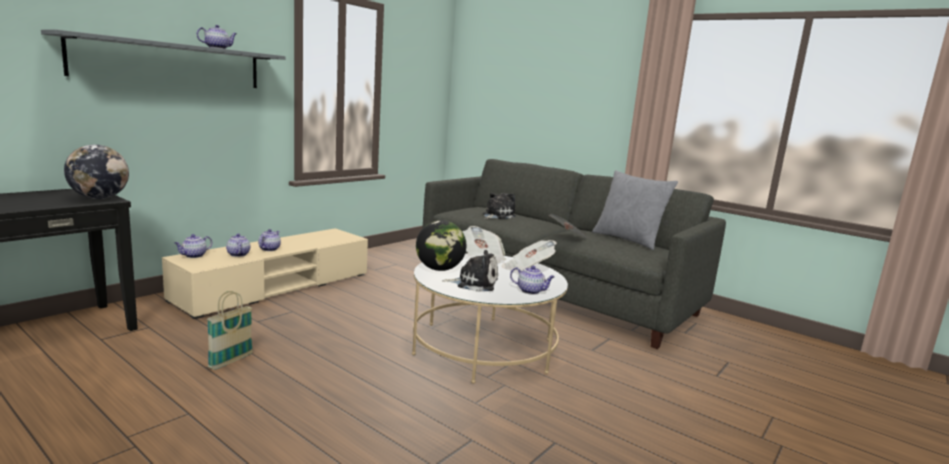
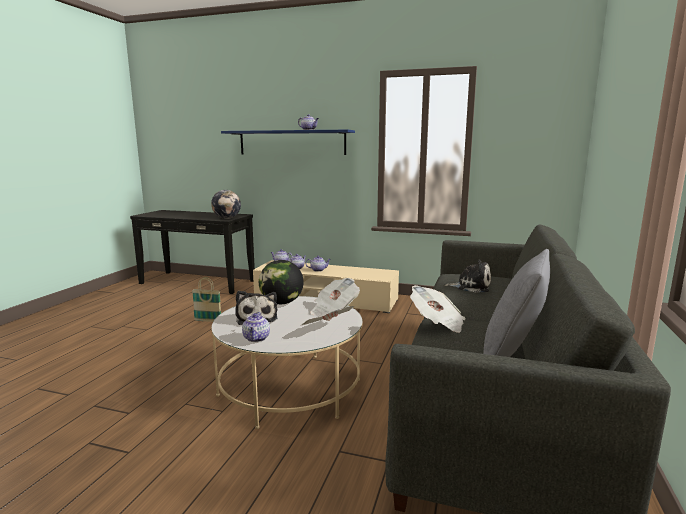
camera: 70 degrees right, 0 degrees up
grey shelf [41,29,286,88] -> blue shelf [221,130,355,155]

